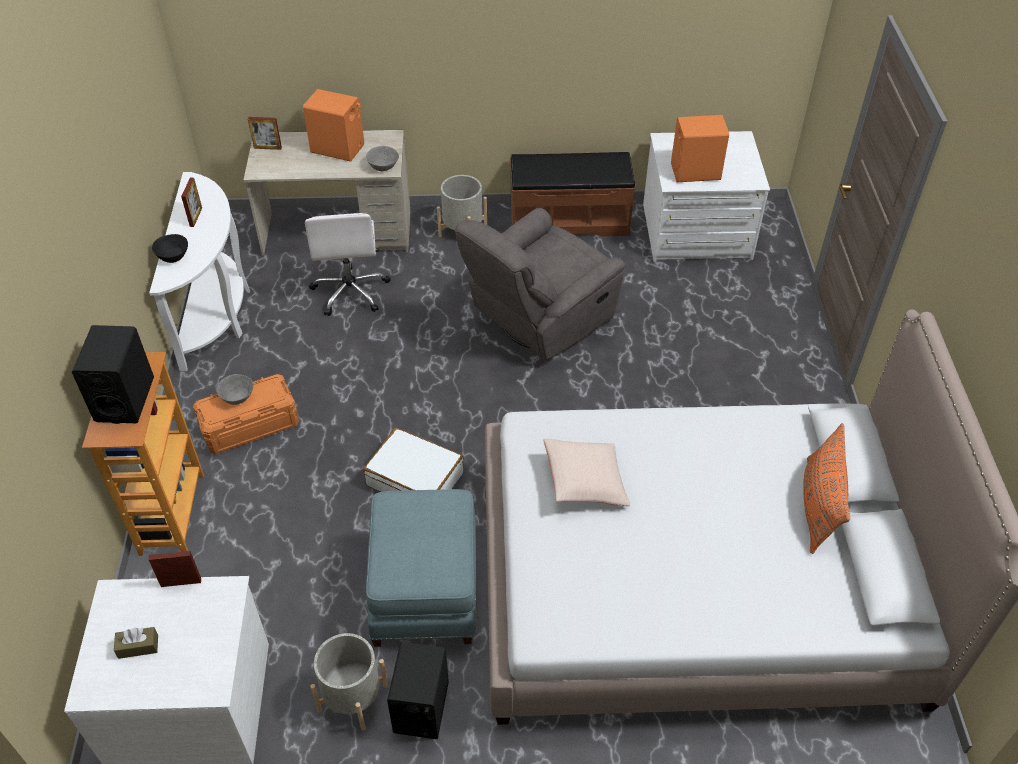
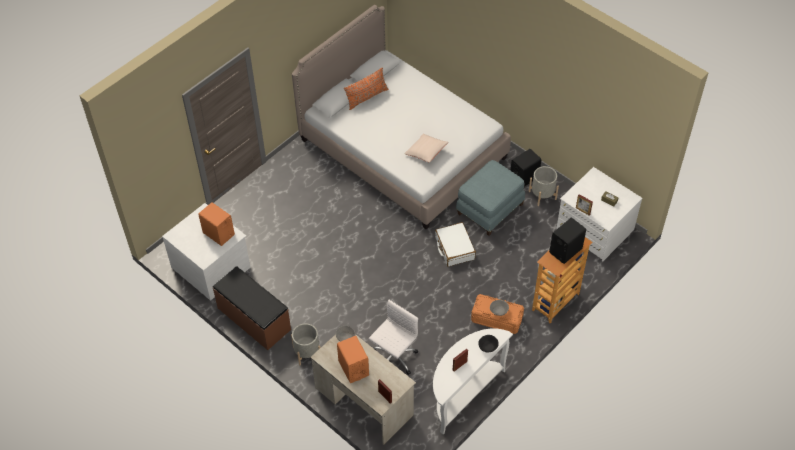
camera: 135 degrees left, 5 degrees up
grey armchair [455,208,625,359] -> none

